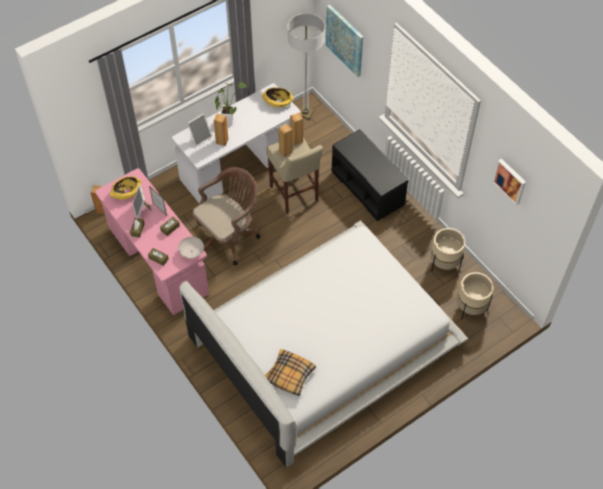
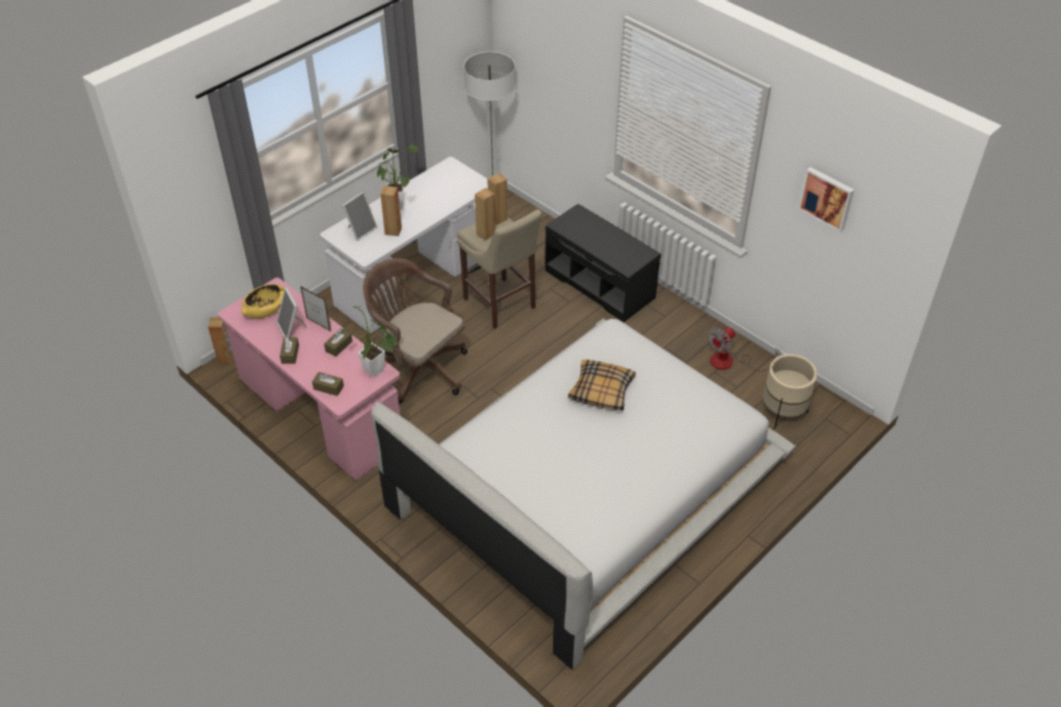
camera: 10 degrees left, 10 degrees down
white bowl [178,237,204,259] -> potted plant [340,306,398,377]
brown office chair [192,167,260,265] -> brown office chair turned 90 degrees counterclockwise [363,258,467,404]
yellow bowl [262,88,294,107] -> none
pillow [265,349,316,396] -> pillow moved to [568,360,636,411]
picture [326,5,363,77] -> none
beige planter [430,228,465,271] -> fan [708,327,781,371]

